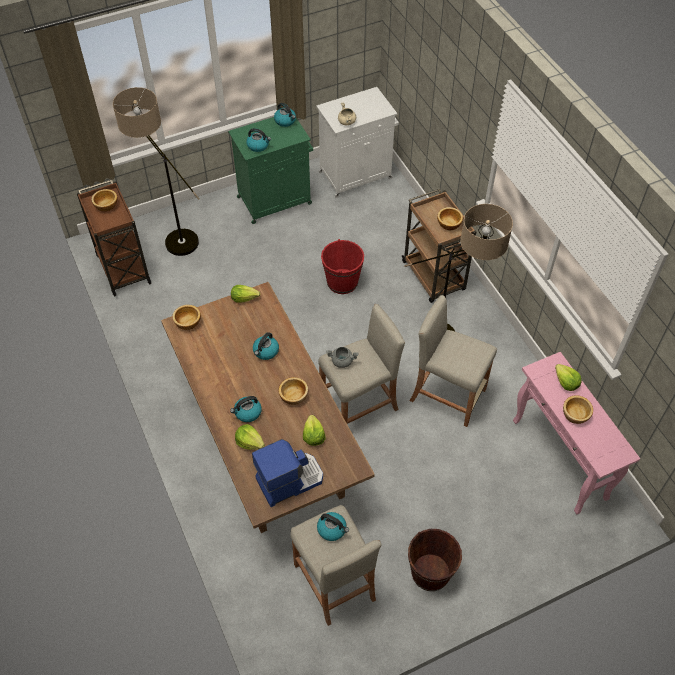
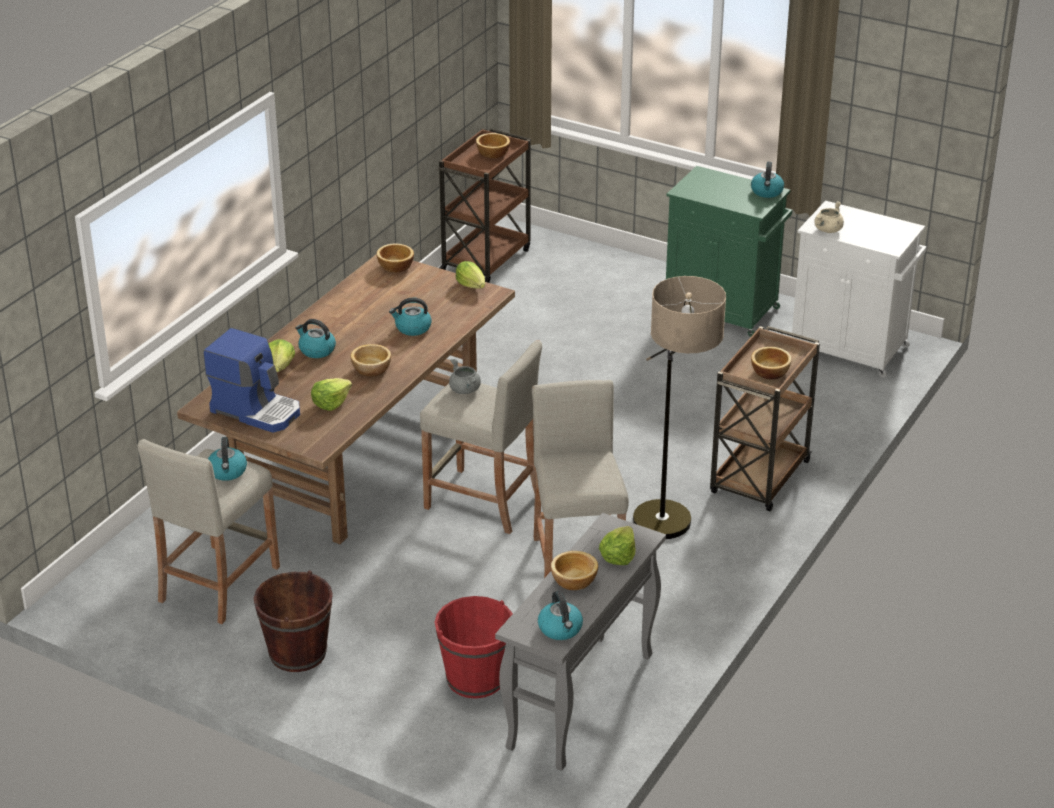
camera: 55 degrees right, 20 degrees down
floor lamp [113,87,199,256] -> none
kettle [246,128,271,152] -> kettle moved to [538,591,583,640]
red bucket [321,239,364,294] -> red bucket moved to [435,596,513,699]
pink console table [513,352,640,514] -> grey console table [495,513,666,771]

